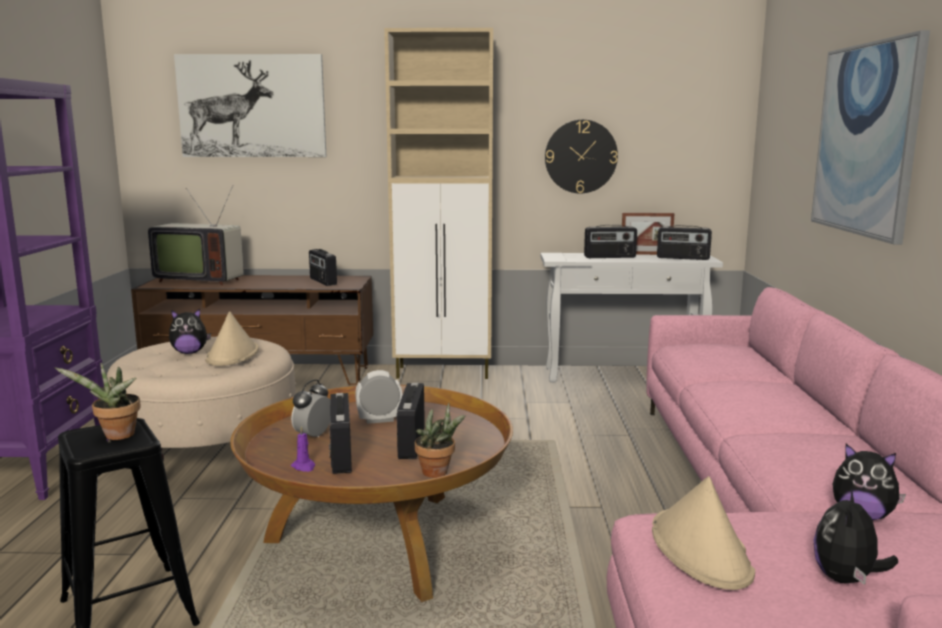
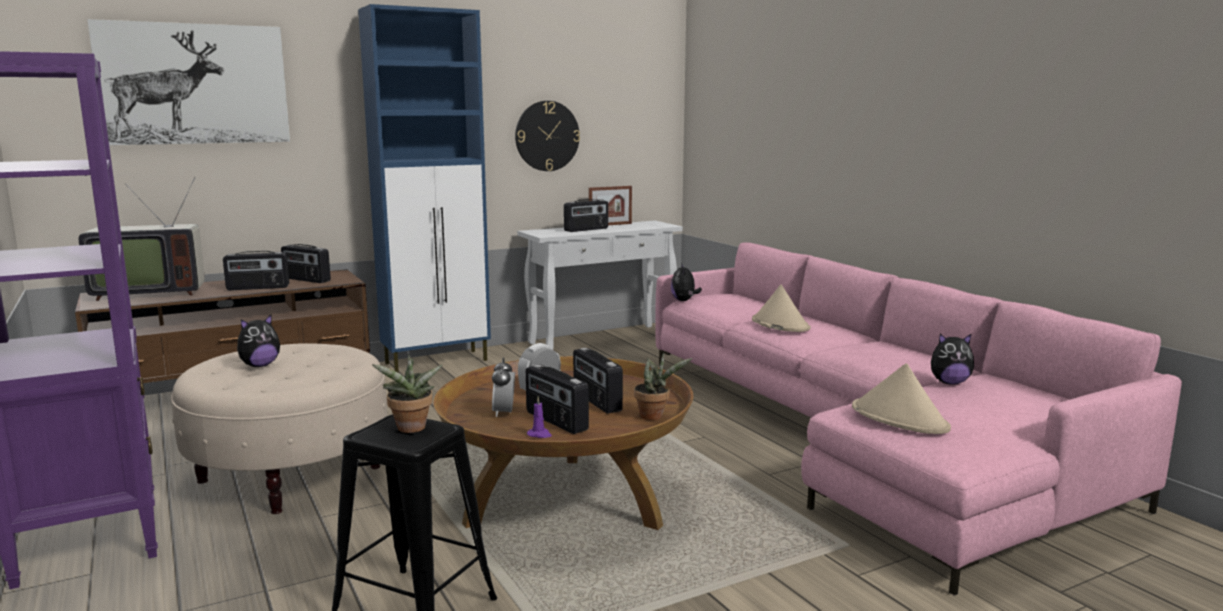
camera: 30 degrees left, 0 degrees up
beige hat [205,311,259,366] -> beige hat moved to [752,285,811,332]
beige cabinet [384,28,493,379] -> blue cabinet [358,4,491,373]
radio [657,225,712,260] -> radio moved to [223,251,289,290]
picture [811,30,930,244] -> none
plush toy [814,488,898,585] -> plush toy moved to [671,263,702,301]

